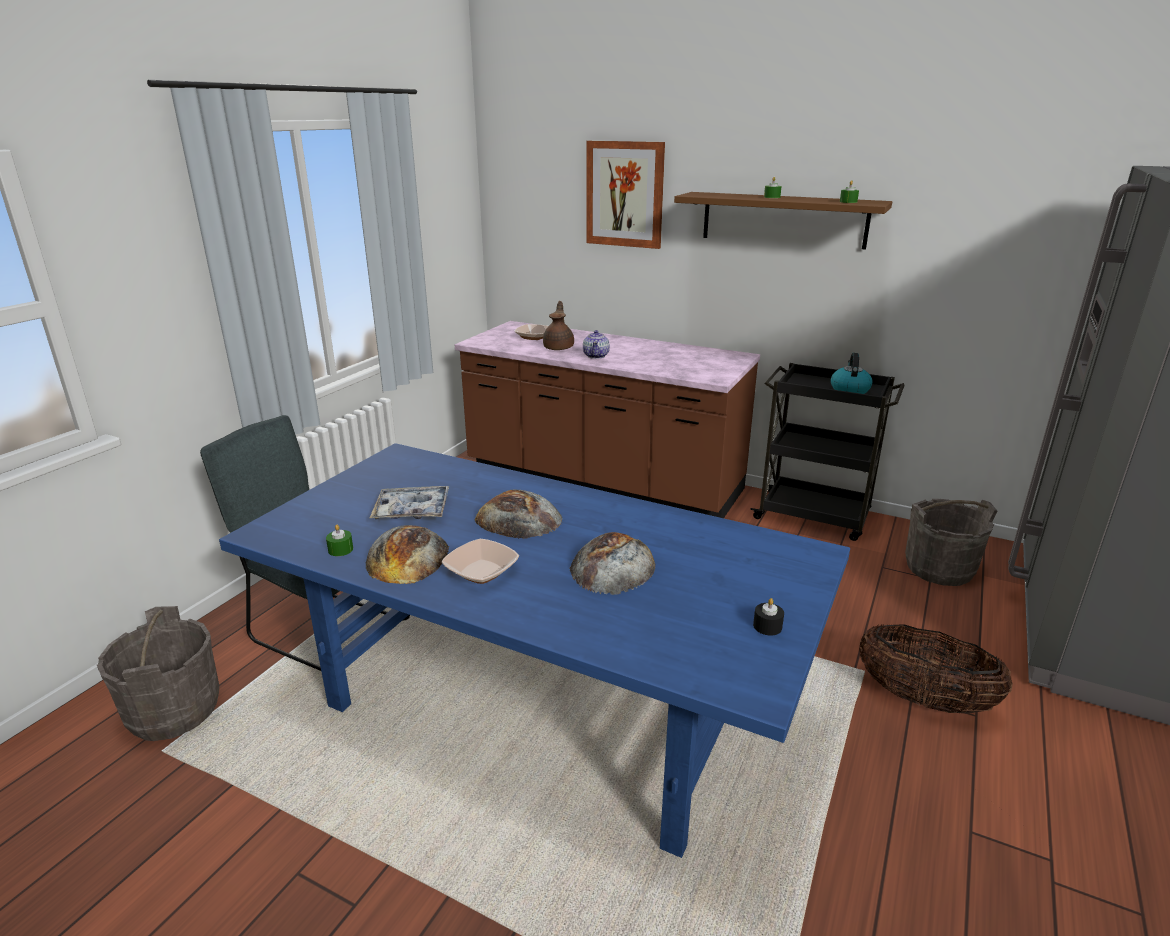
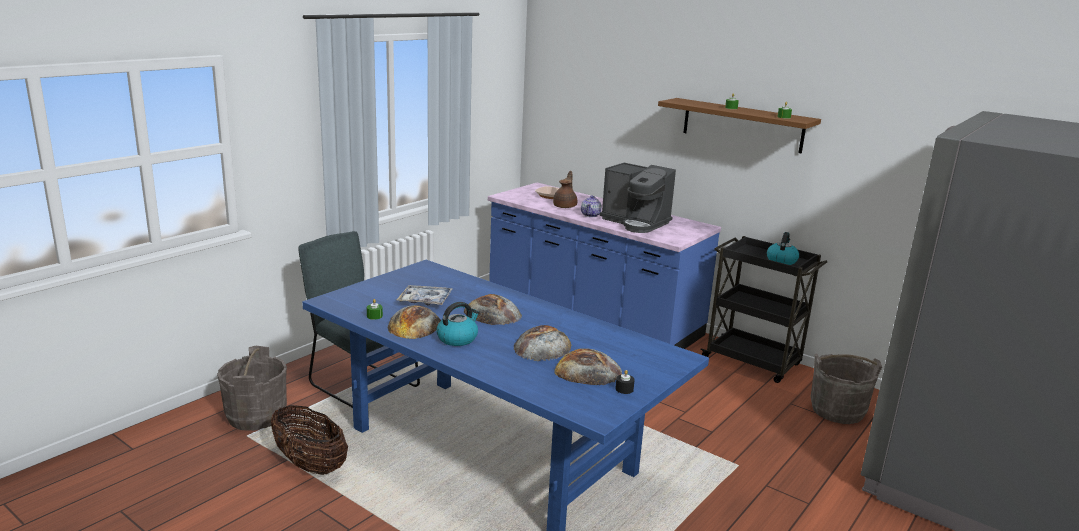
camera: 10 degrees right, 5 degrees down
bowl [442,539,519,584] -> kettle [437,302,480,346]
brown counter [455,321,760,518] -> blue counter [488,183,721,349]
picture [586,141,665,249] -> none
basket [859,624,1013,713] -> basket moved to [271,405,348,475]
none -> bread [554,348,622,385]
none -> coffee machine [600,163,676,233]

